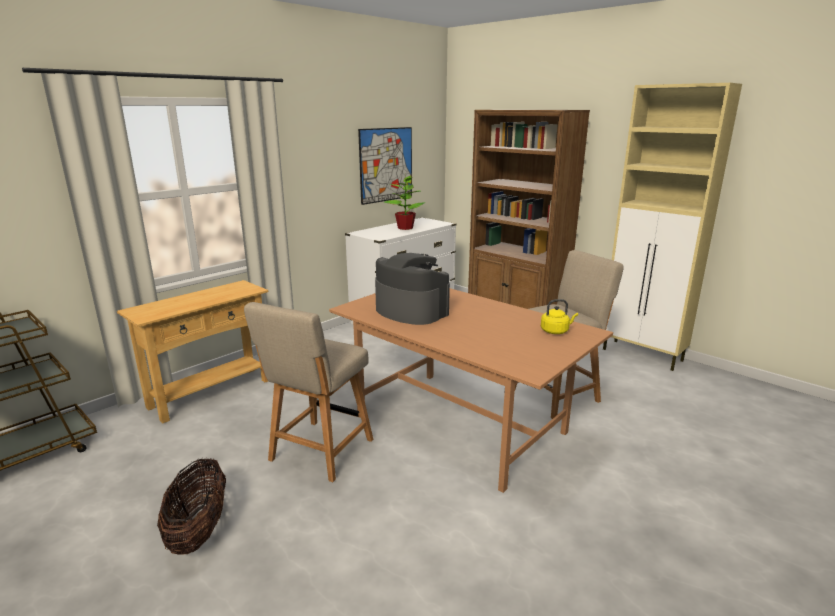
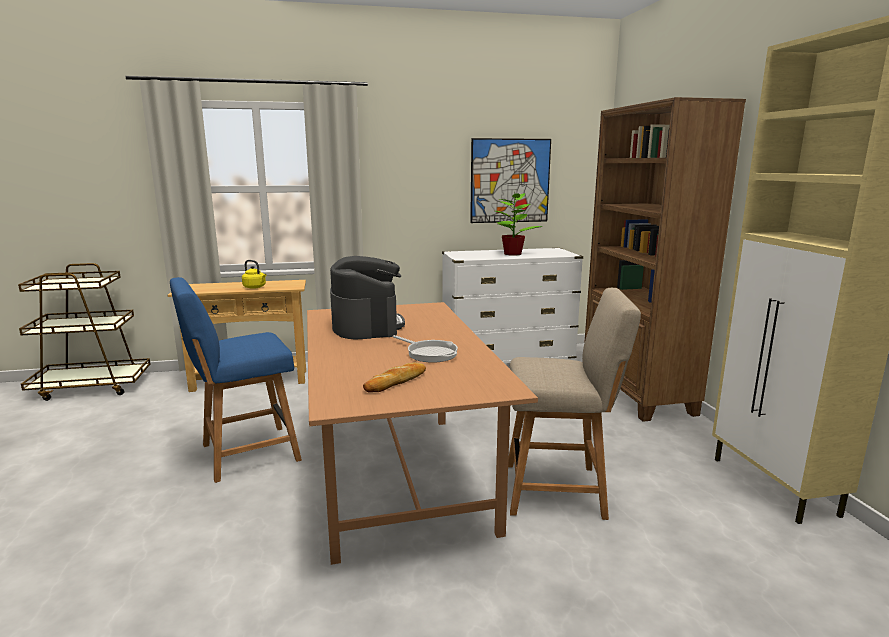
camera: 35 degrees right, 5 degrees down
basket [157,457,226,555] -> none
beige chair [244,302,373,482] -> blue chair [170,277,302,483]
yellow kettle [541,299,578,334] -> yellow kettle moved to [242,260,267,289]
none -> bread [363,362,426,392]
none -> frying pan [393,335,458,363]

